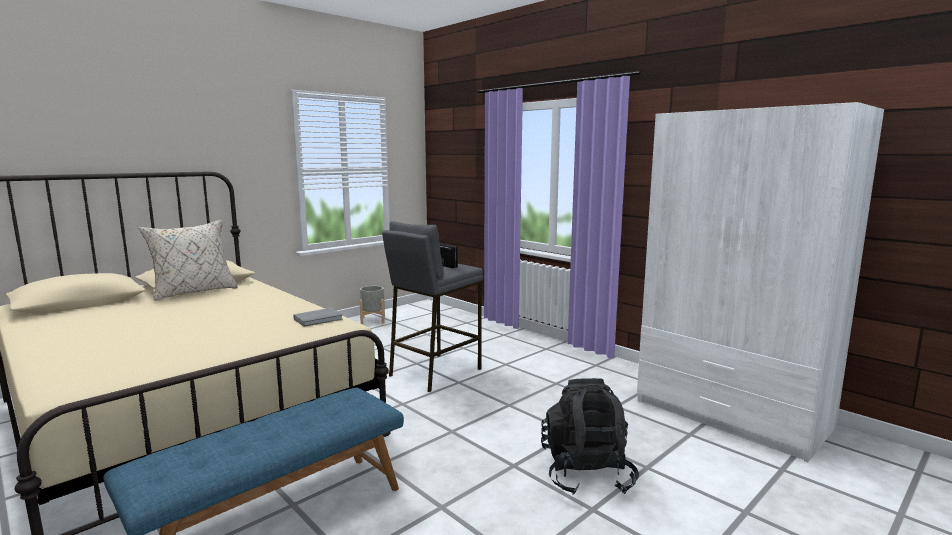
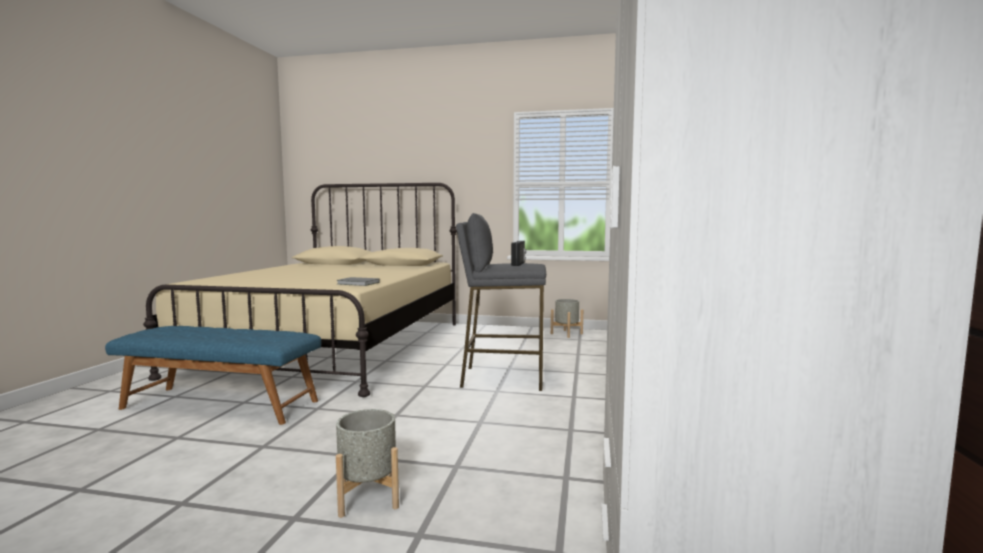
camera: 55 degrees right, 5 degrees down
beige pillow [139,220,238,301] -> none
black backpack [541,378,639,494] -> grey planter [336,409,399,518]

